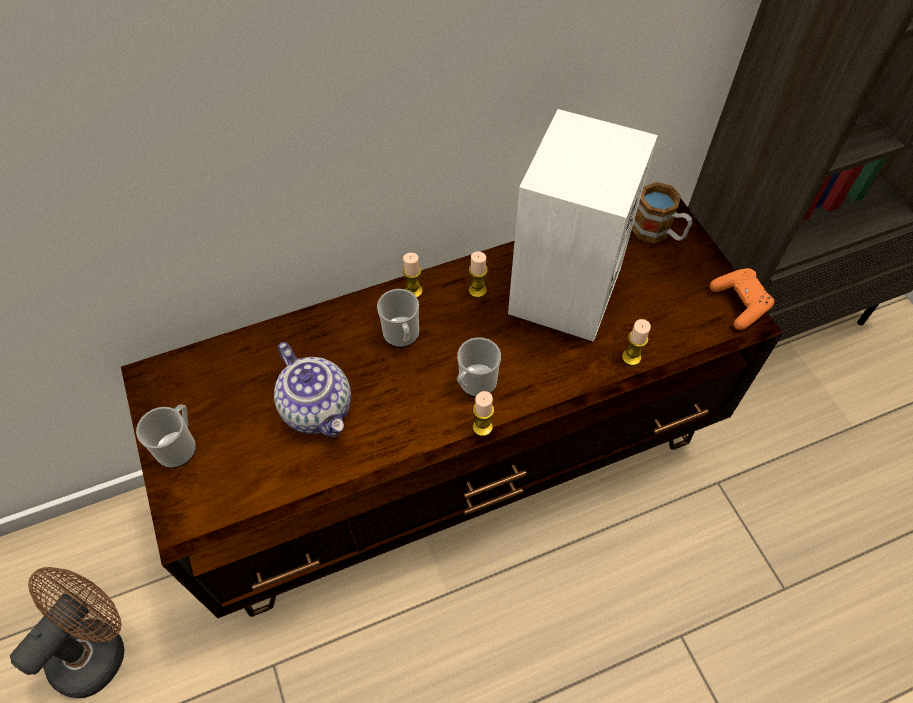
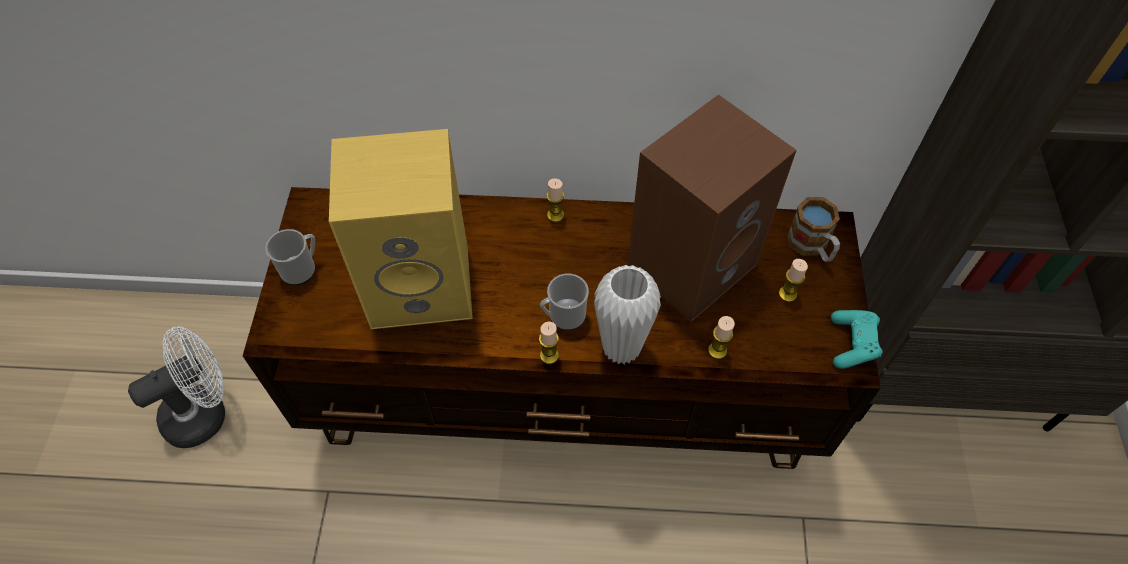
camera: 25 degrees right, 0 degrees up
brown fan [10,567,124,699] -> white fan [128,326,225,448]
teapot [274,342,351,437] -> yellow speaker [329,129,473,329]
mug [377,289,419,348] -> none
candle [469,251,488,298] -> candle moved to [779,259,808,302]
white speaker [508,109,658,342] -> brown speaker [627,94,797,322]
orange game controller [710,268,775,330] -> turquoise game controller [831,310,882,369]
none -> white vase [594,265,661,364]

